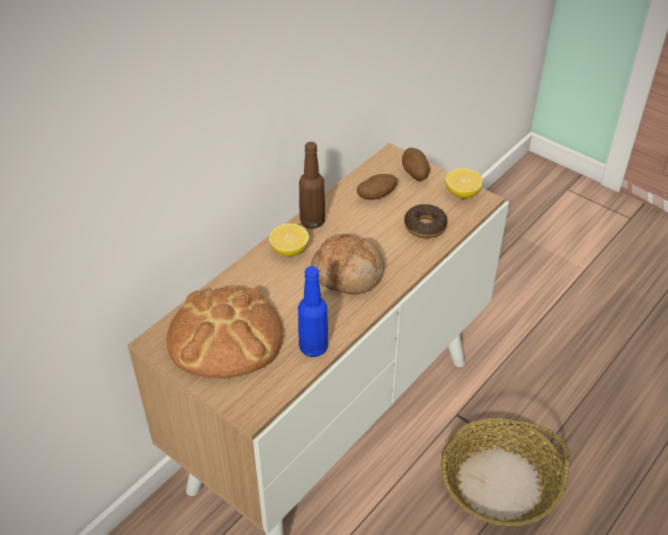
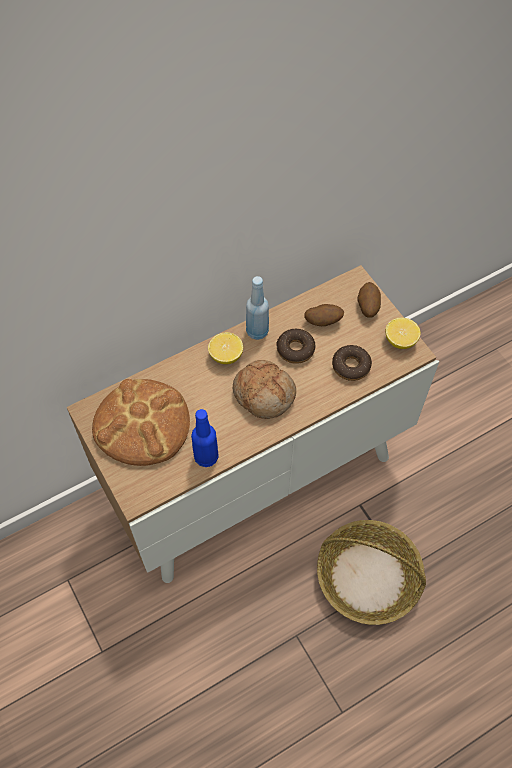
camera: 20 degrees right, 15 degrees up
brown bottle [299,142,325,229] -> blue bottle [246,276,269,340]
none -> donut [276,329,315,364]

